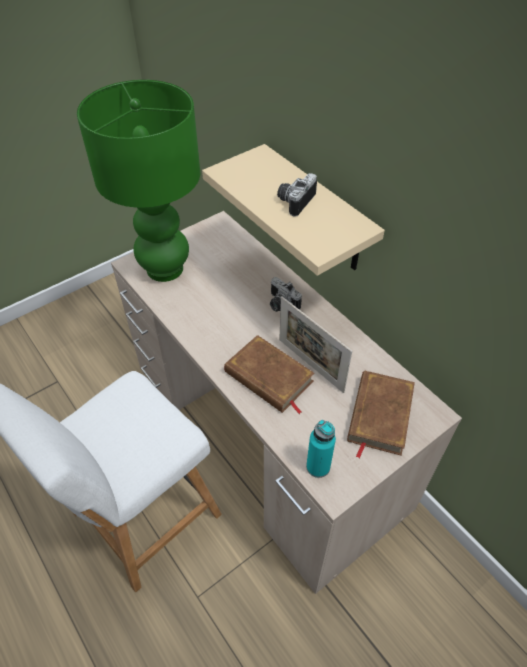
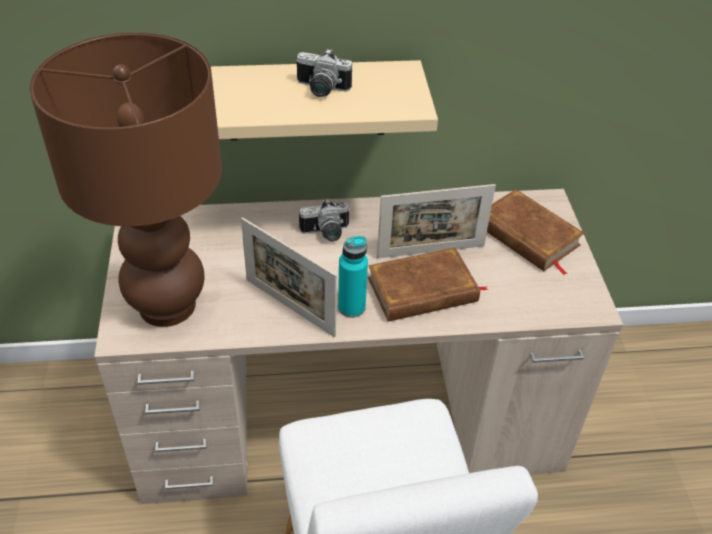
camera: 60 degrees left, 5 degrees down
green table lamp [77,80,200,282] -> brown table lamp [30,33,222,327]
camera [277,173,317,217] -> camera turned 45 degrees counterclockwise [297,49,352,97]
turquoise bottle [306,420,336,478] -> turquoise bottle moved to [338,236,368,318]
none -> picture frame [241,217,337,337]

